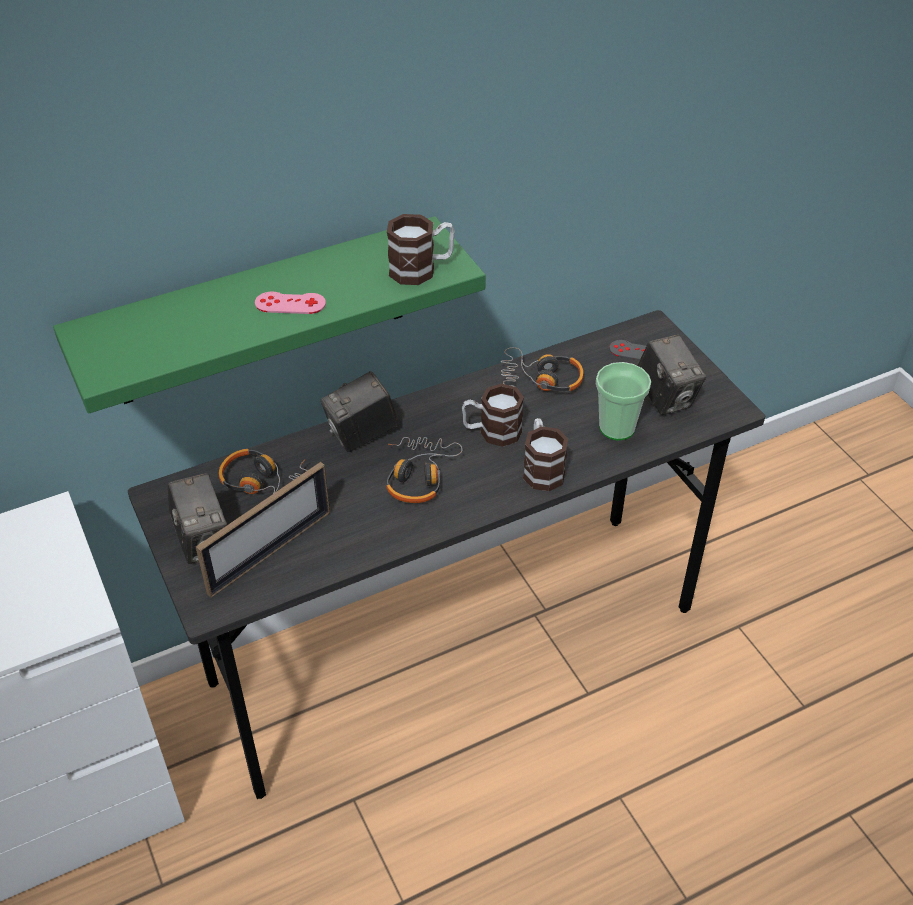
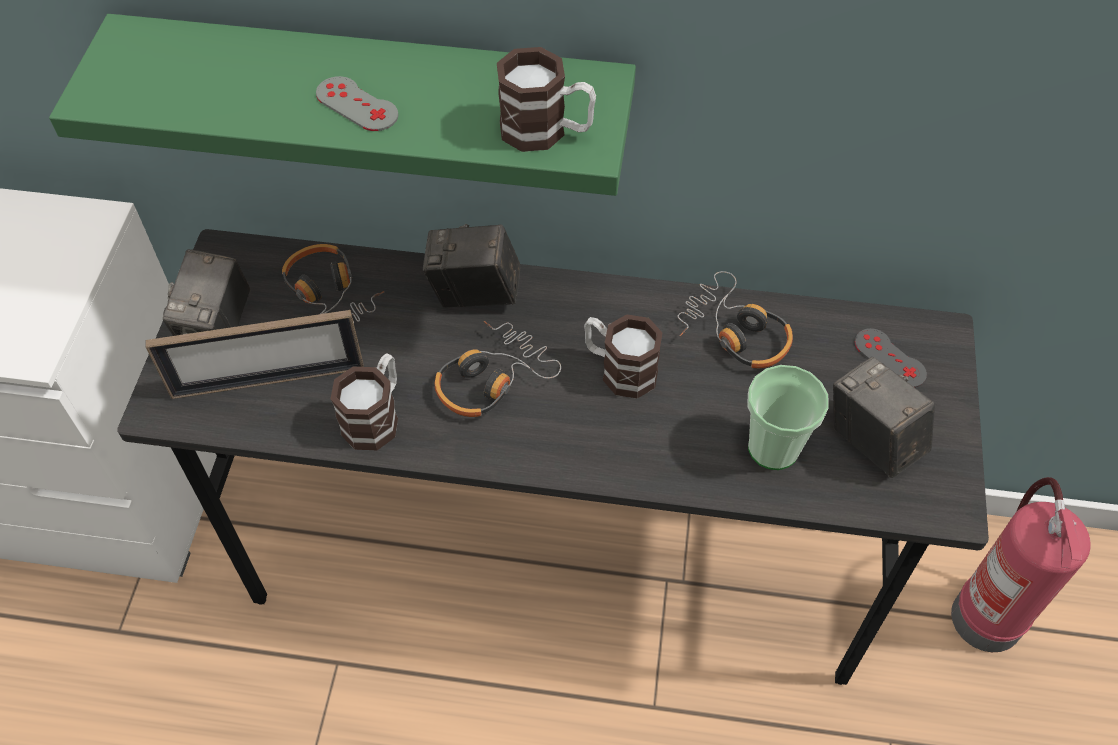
camera: 35 degrees right, 10 degrees up
pink game controller [255,292,326,314] -> grey game controller [316,76,398,131]
mug [523,418,568,491] -> mug moved to [330,354,398,450]
camera [638,334,706,415] -> camera turned 135 degrees clockwise [833,357,935,478]
none -> fire extinguisher [951,477,1091,652]

